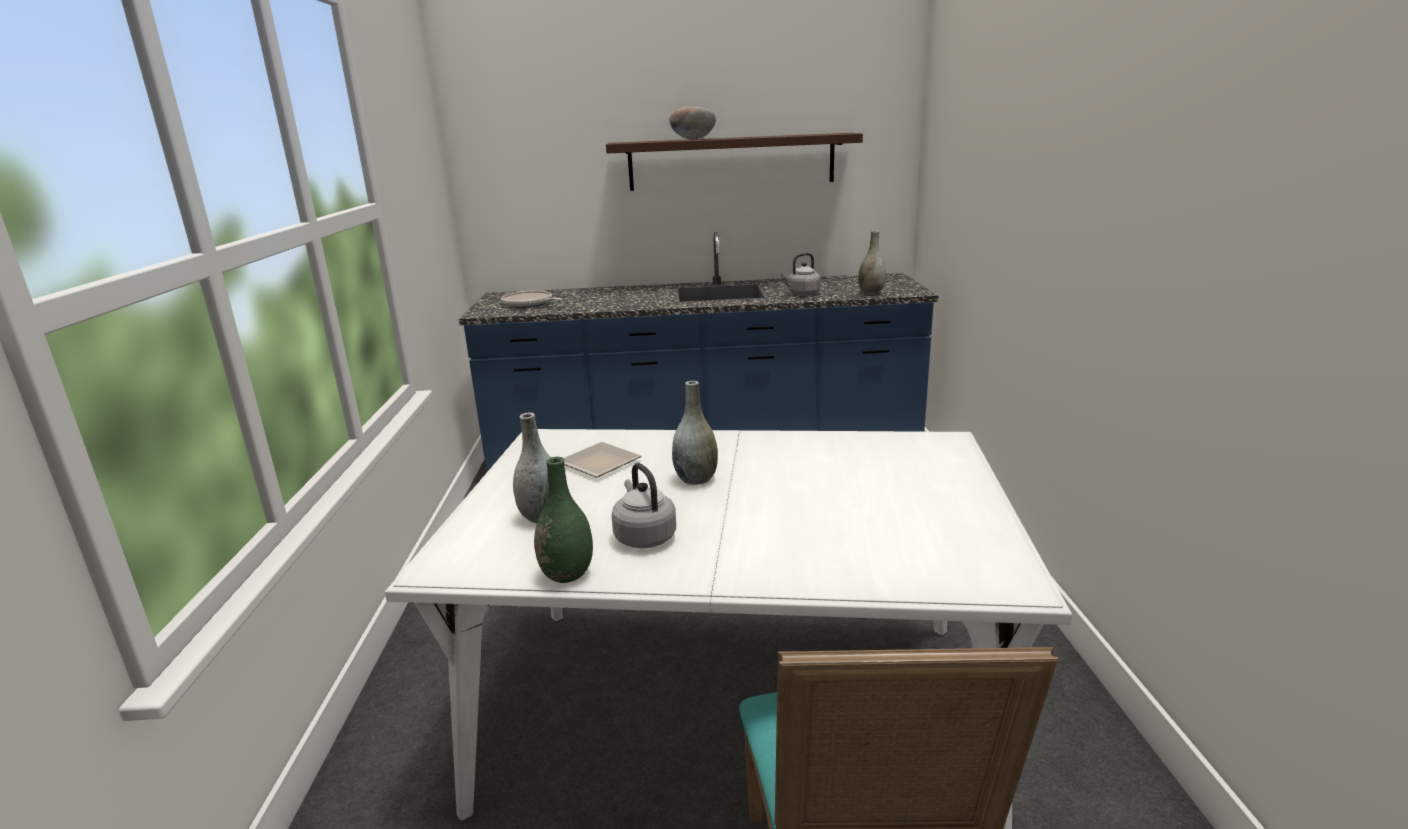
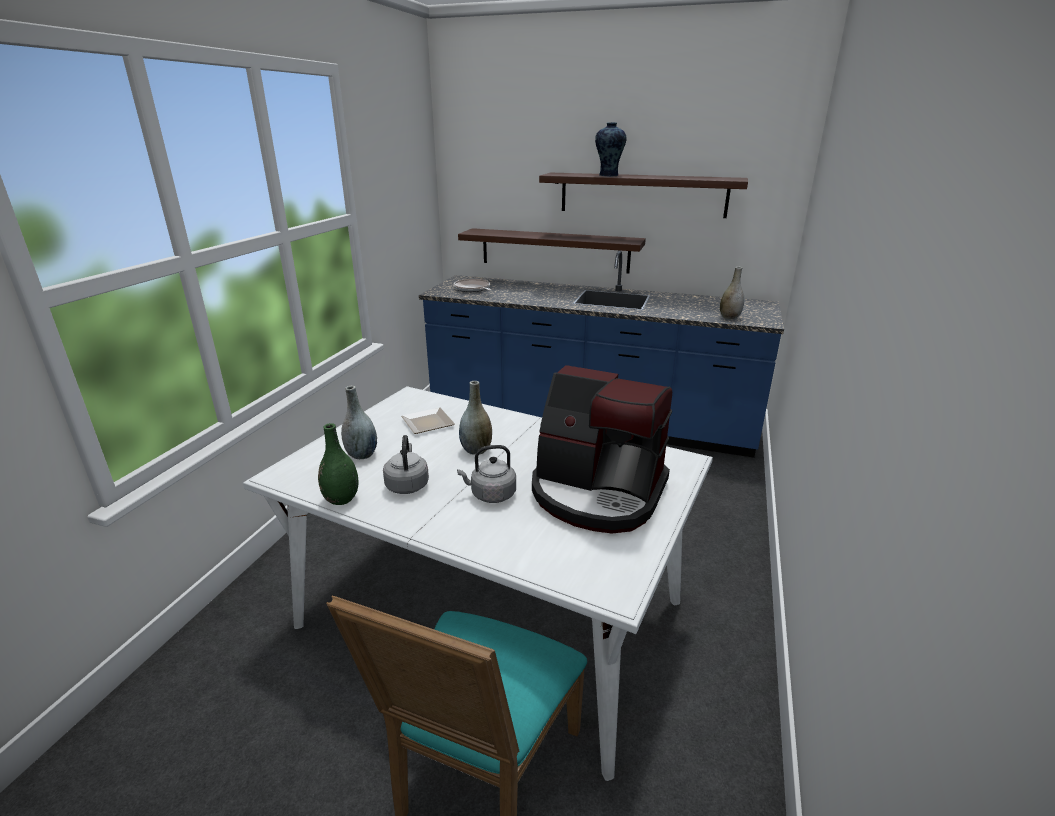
camera: 20 degrees right, 5 degrees up
bowl [669,107,716,139] -> vase [595,122,626,176]
grey kettle [781,253,821,295] -> grey kettle moved to [457,445,516,503]
none -> shelf [458,228,646,273]
none -> coffee machine [532,365,672,533]

